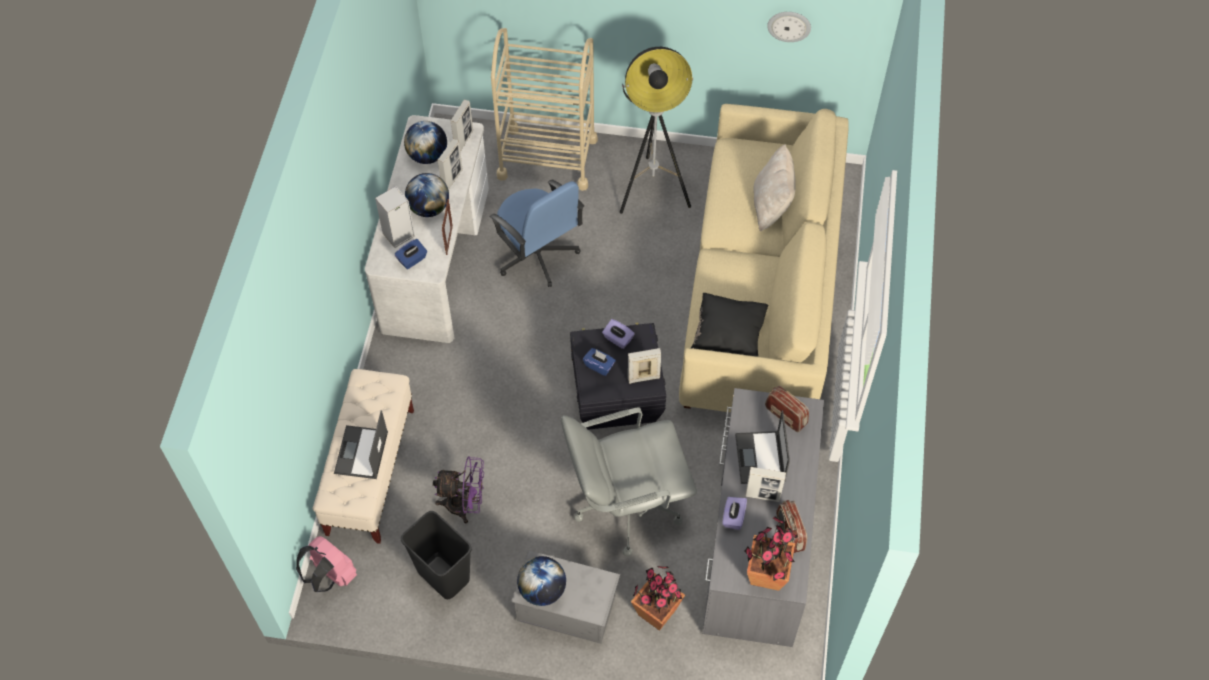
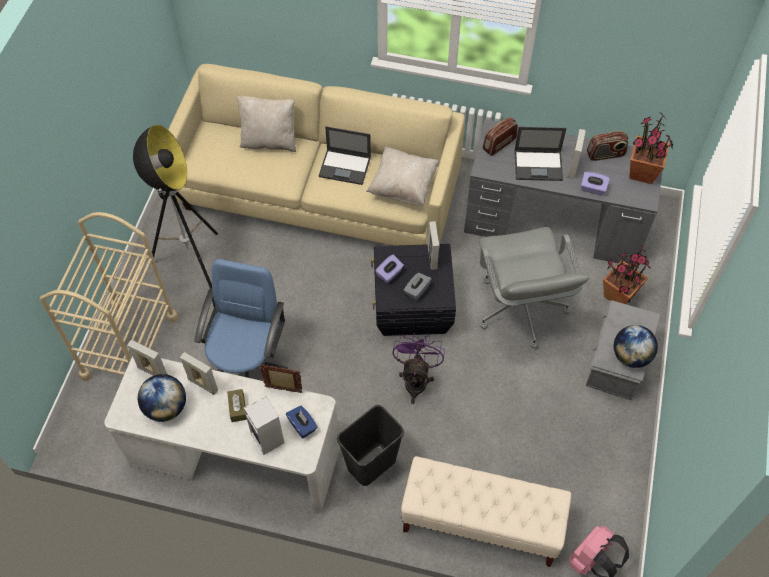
camera: 85 degrees left, 0 degrees up
laptop [334,410,388,479] -> laptop moved to [319,126,371,185]
black trash can [401,511,472,599] -> black trash can moved to [337,405,404,486]
globe [405,173,449,217] -> brown tissue box [227,389,247,422]
purple fan [433,456,484,523] -> purple fan moved to [392,332,445,404]
blue office chair [490,179,584,287] -> blue office chair turned 45 degrees counterclockwise [194,259,288,378]
blue tissue box [583,348,616,376] -> grey tissue box [404,273,431,301]
black pillow [691,293,769,357] -> beige pillow [366,147,440,206]
wall clock [767,12,811,42] -> none

